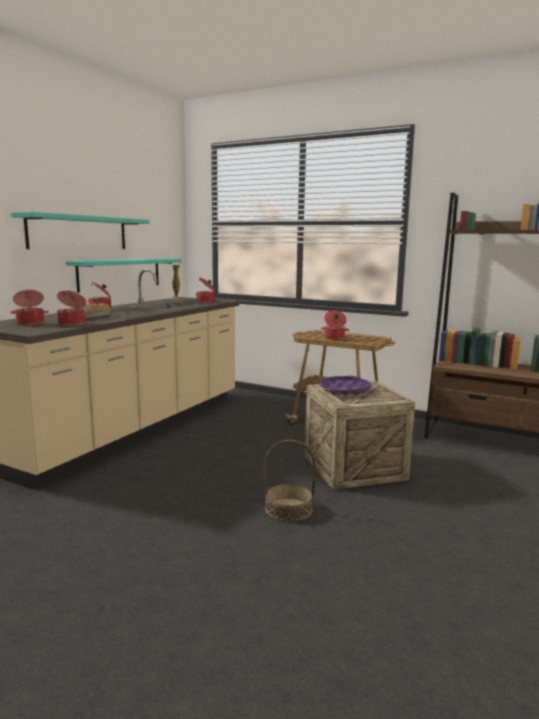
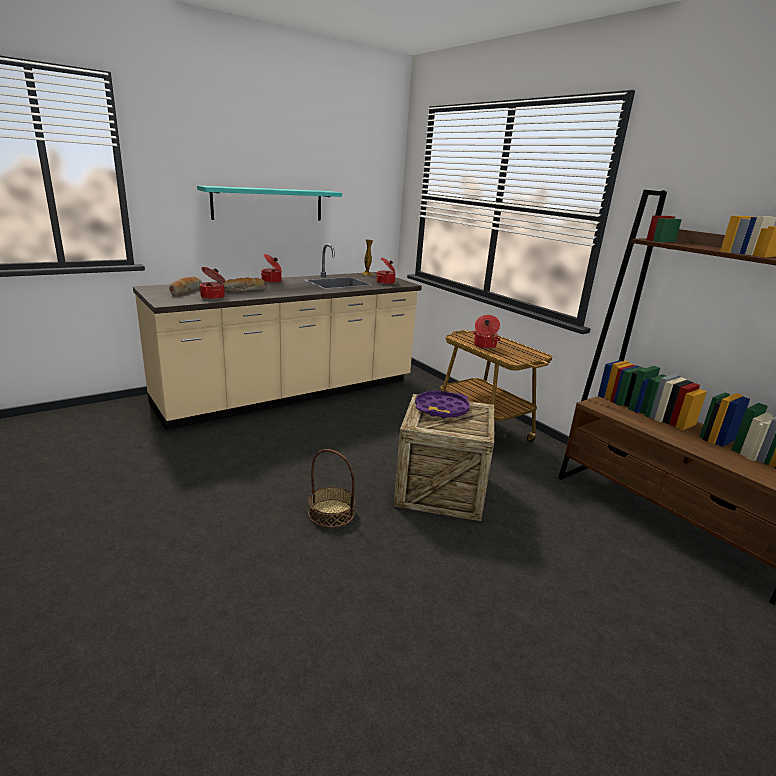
camera: 25 degrees right, 10 degrees up
cooking pot [10,290,49,325] -> bread [169,277,202,296]
turquoise shelf [66,258,181,293] -> none

